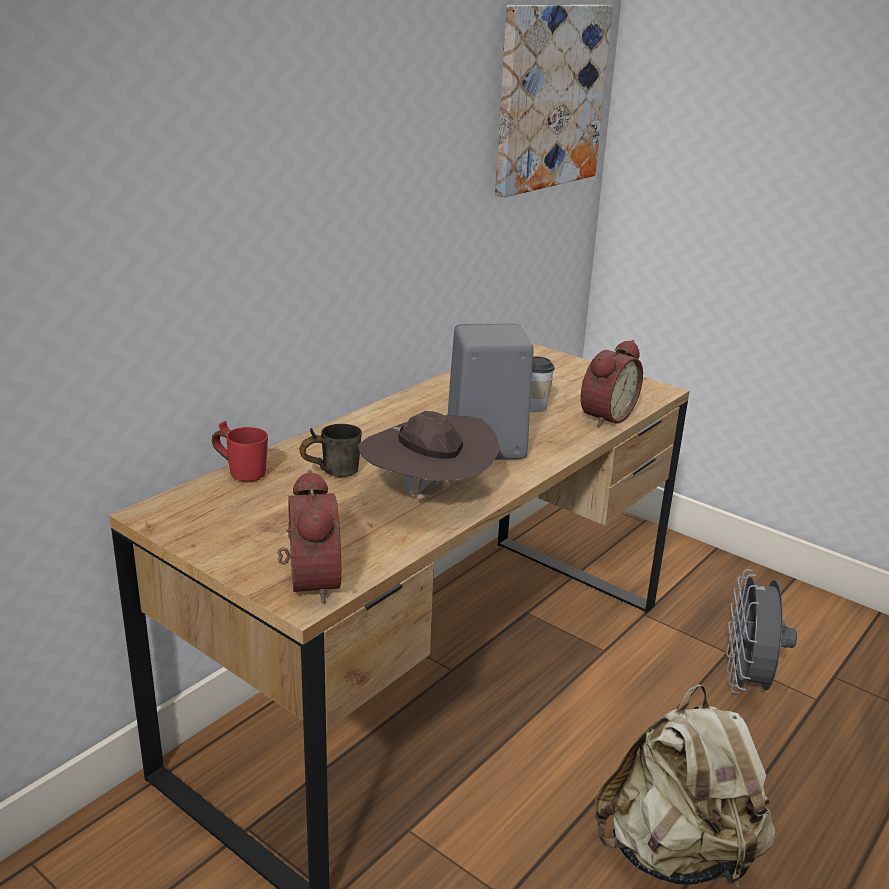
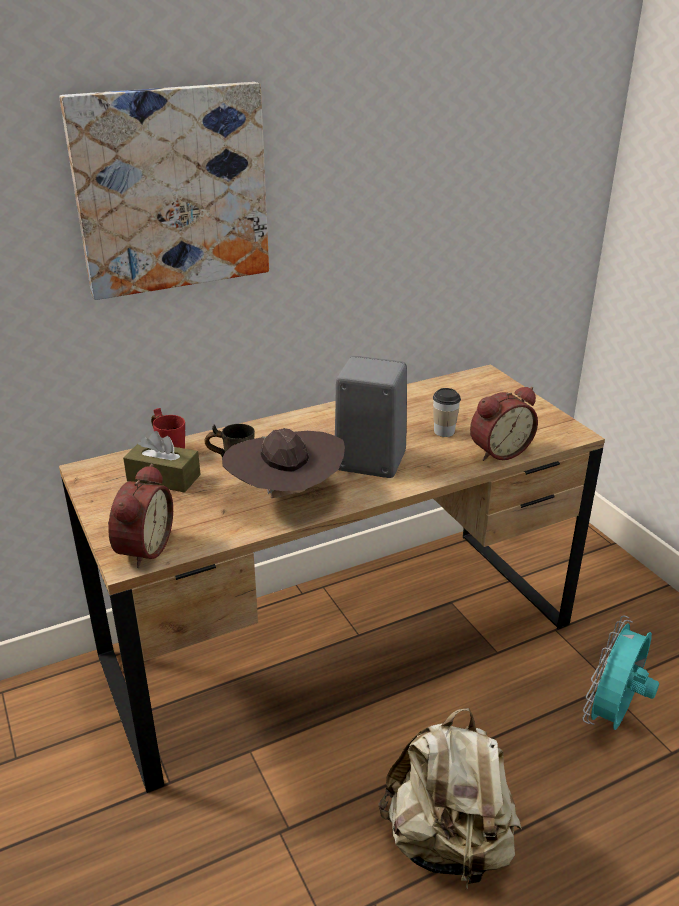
camera: 25 degrees right, 5 degrees up
picture [495,5,613,197] -> picture moved to [60,82,269,300]
grey fan [726,569,797,694] -> turquoise fan [582,615,659,730]
none -> brown tissue box [123,431,201,493]

